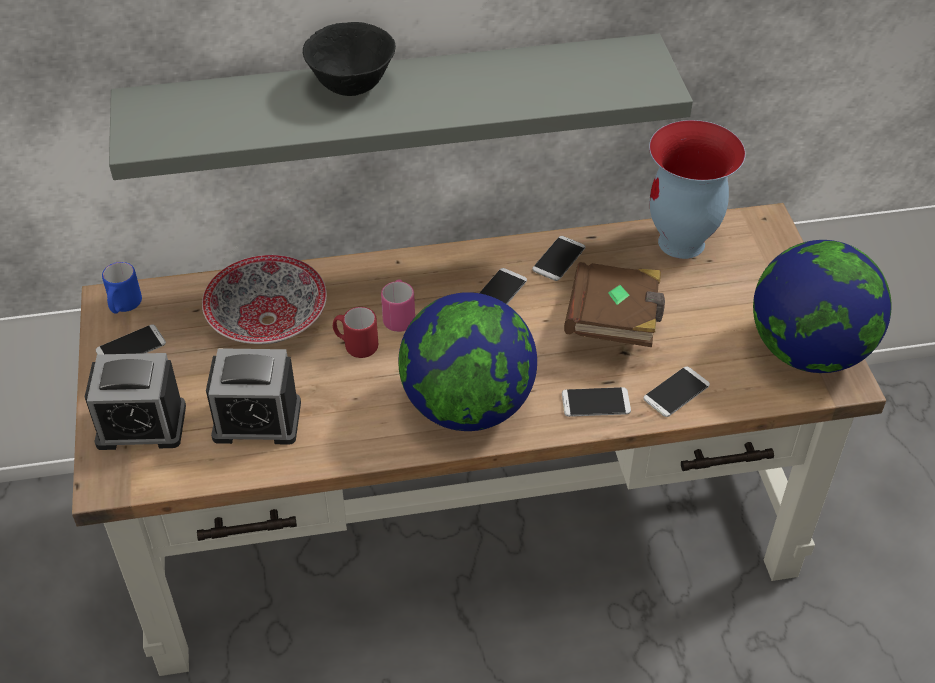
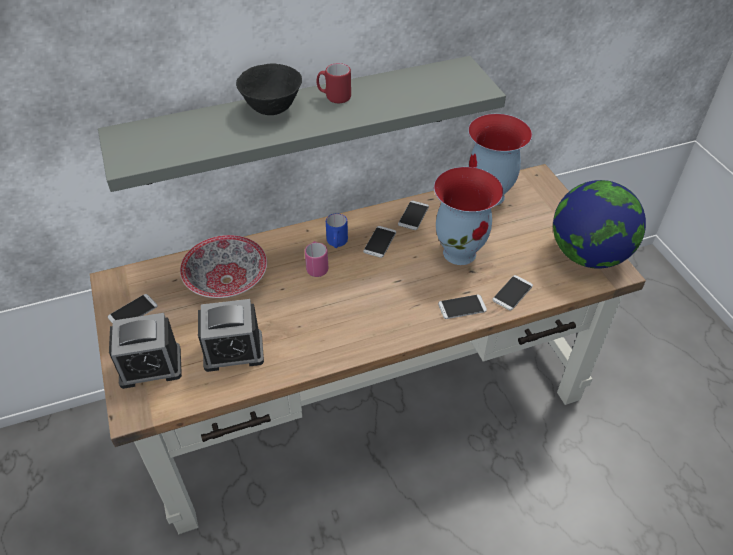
camera: 10 degrees left, 0 degrees up
blue mug [102,262,142,314] -> blue mug moved to [326,214,348,248]
red mug [333,307,378,358] -> red mug moved to [316,63,351,103]
globe [398,292,537,431] -> none
brown book [564,262,665,347] -> vase [434,167,504,265]

